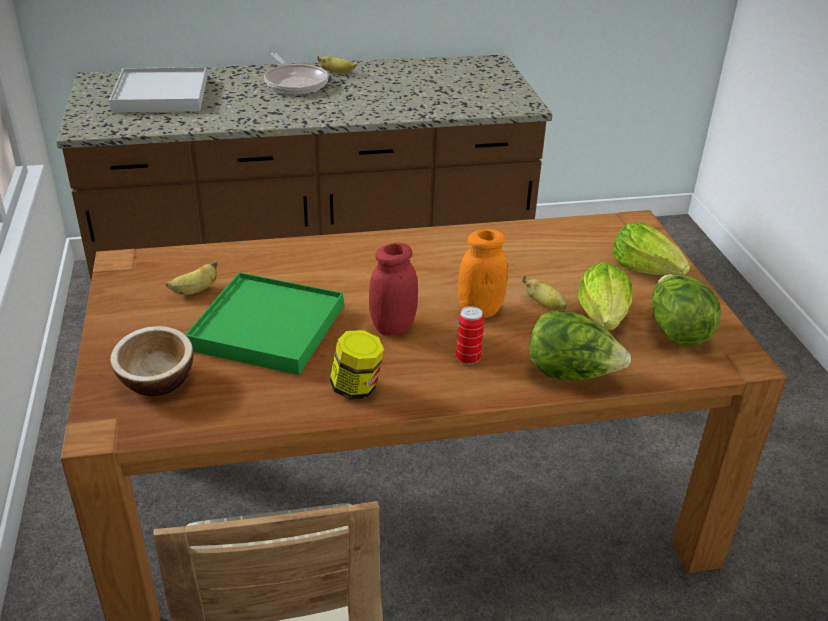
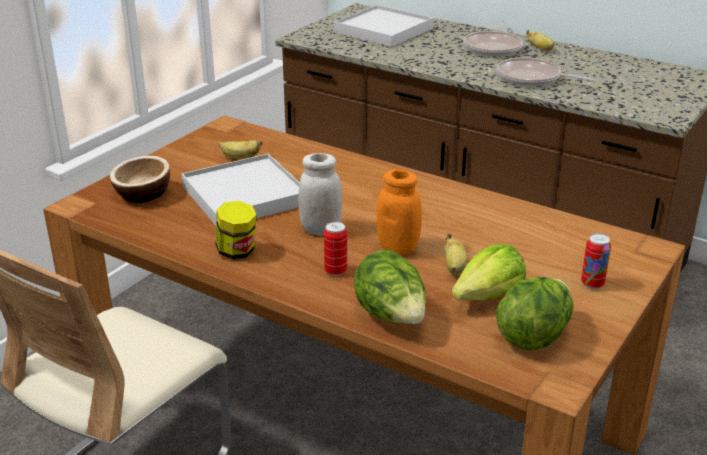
camera: 45 degrees right, 5 degrees down
green tray [185,272,343,375] -> white tray [181,154,300,226]
red jar [369,242,418,335] -> white jar [298,153,342,236]
lettuce [613,222,690,275] -> can [581,233,611,289]
none -> frying pan [496,57,595,87]

